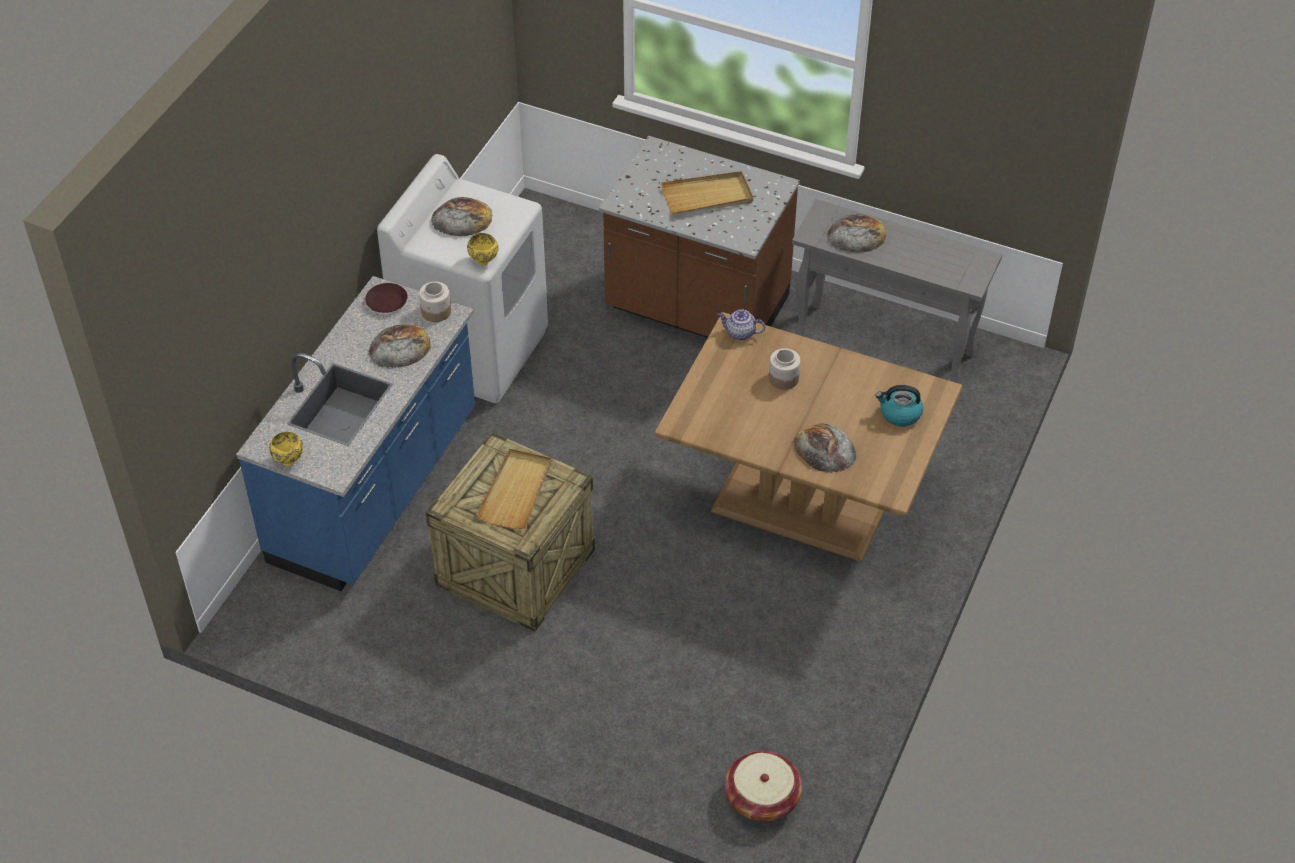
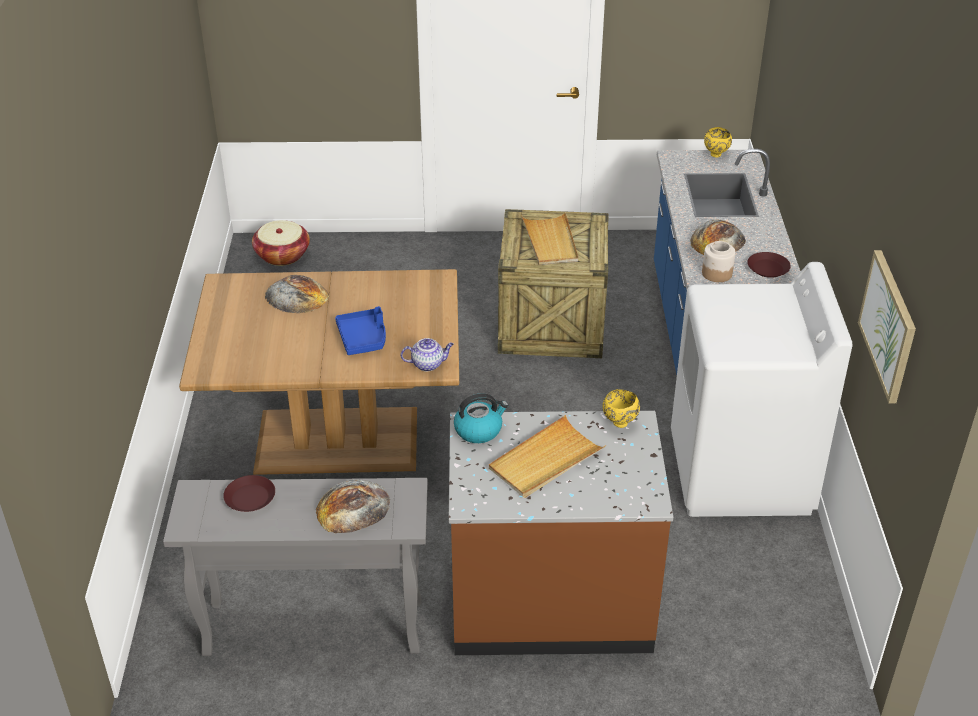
camera: 155 degrees right, 10 degrees down
bread [431,197,492,236] -> none
yellow bowl [467,233,498,265] -> yellow bowl moved to [603,389,640,428]
jar [769,348,800,390] -> blue tray [335,306,386,355]
kettle [875,385,923,426] -> kettle moved to [454,393,509,443]
none -> brown plate [223,475,275,512]
none -> picture [858,250,916,403]

